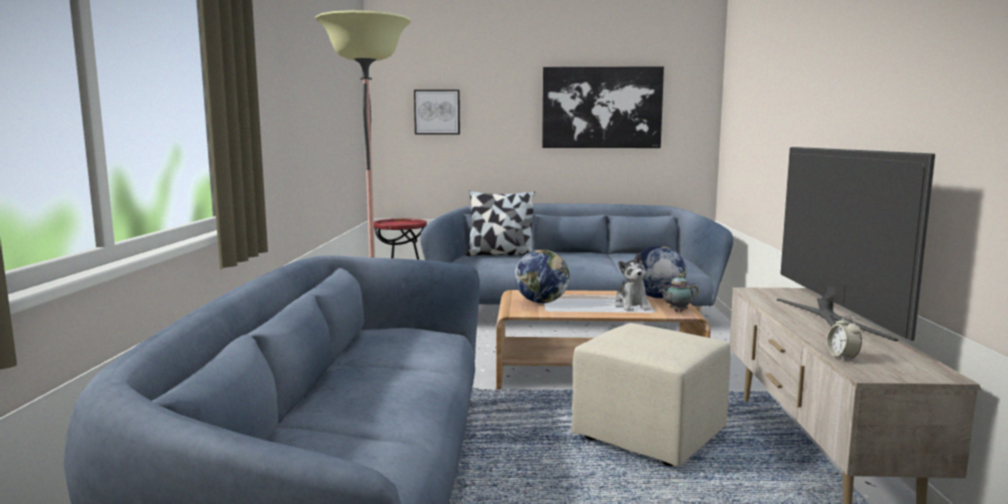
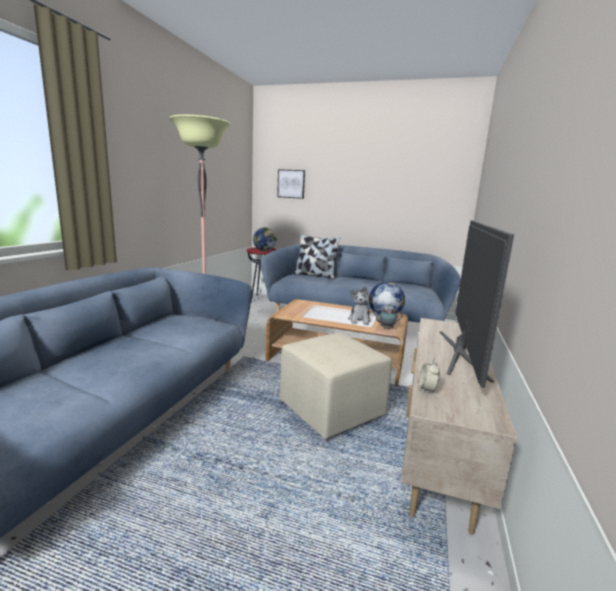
camera: 15 degrees right, 5 degrees up
globe [515,249,569,303] -> globe moved to [253,227,277,251]
picture [542,66,664,148] -> none

